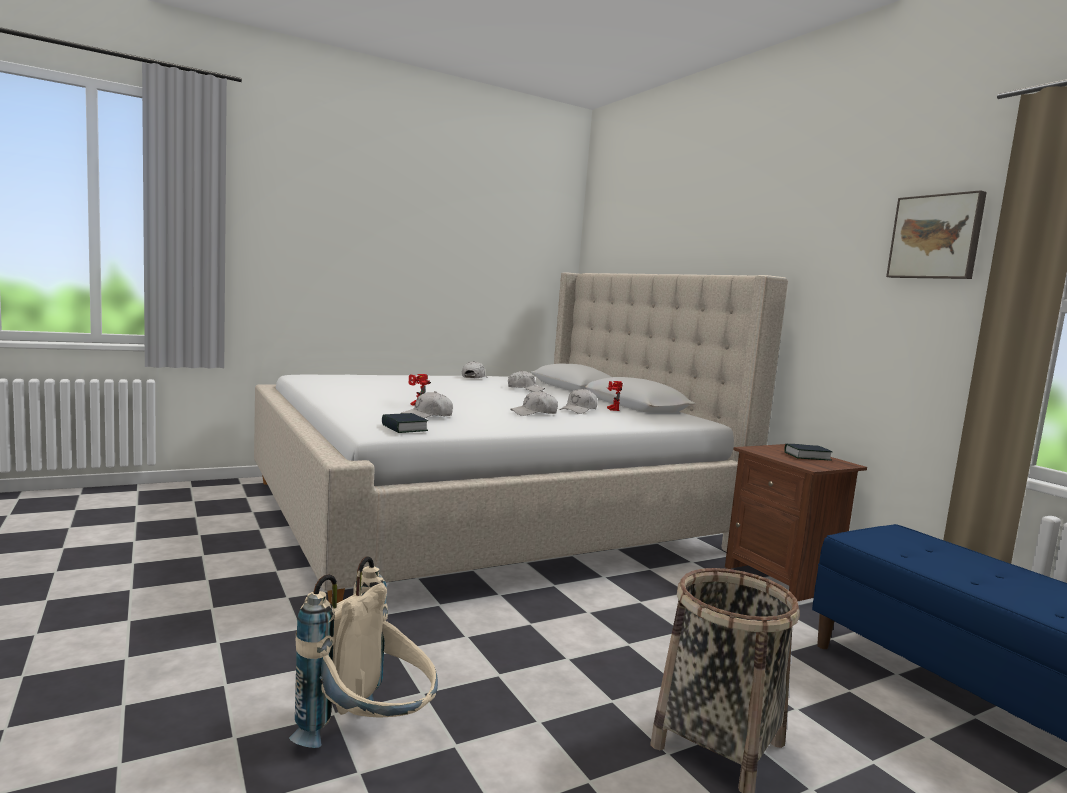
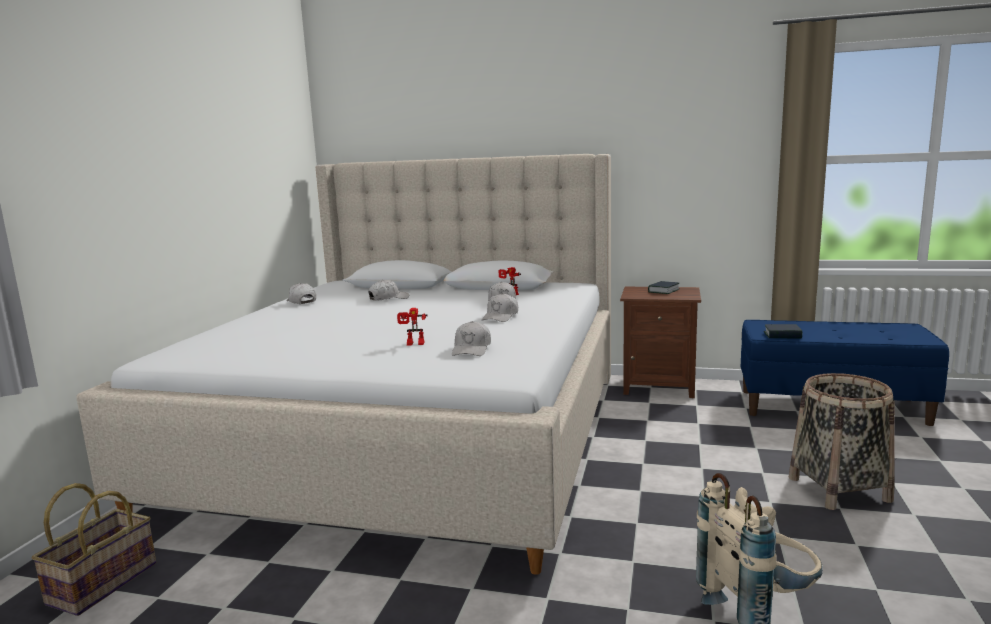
camera: 45 degrees left, 5 degrees up
book [382,413,428,433] -> book moved to [764,324,802,338]
picture [886,190,987,279] -> none
none -> basket [32,483,156,616]

